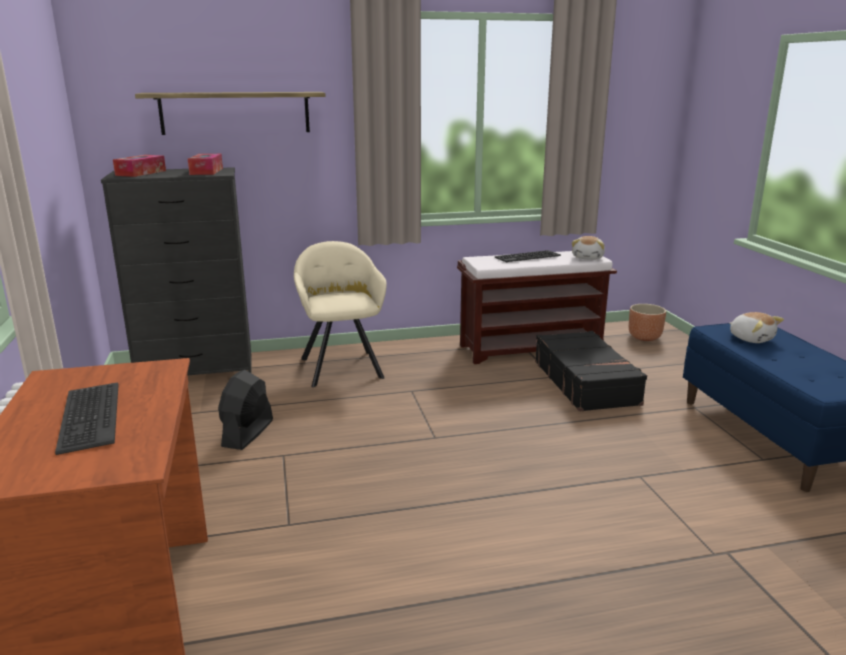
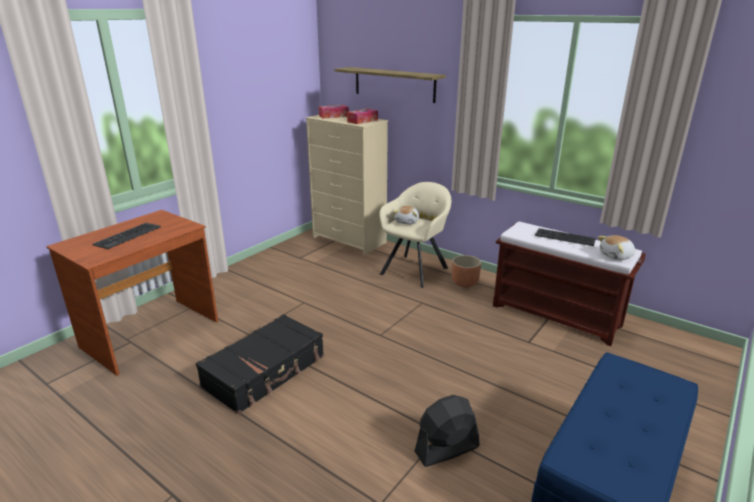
camera: 50 degrees right, 5 degrees up
black dresser [101,167,251,375] -> beige dresser [306,115,388,255]
black fan [218,370,273,450] -> black fan moved to [414,395,480,467]
black suitcase [535,331,647,412] -> black suitcase moved to [196,314,324,414]
brown planter [629,304,666,341] -> brown planter moved to [452,255,481,287]
plush toy [729,312,784,343] -> plush toy moved to [393,206,419,225]

